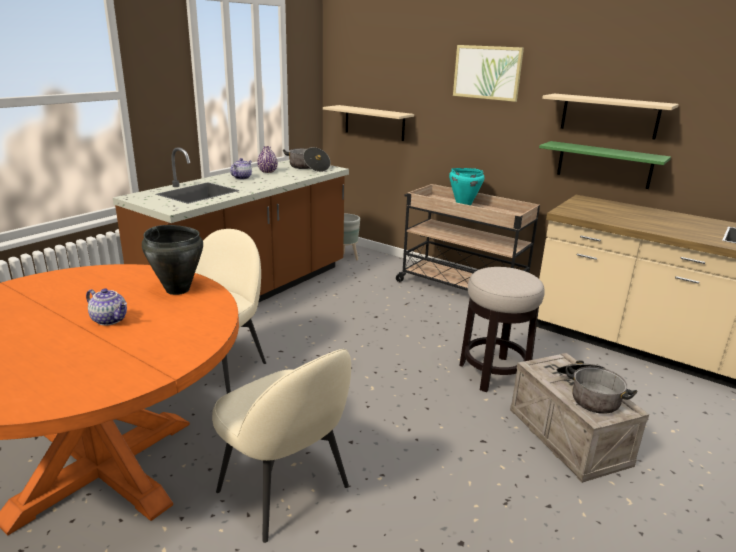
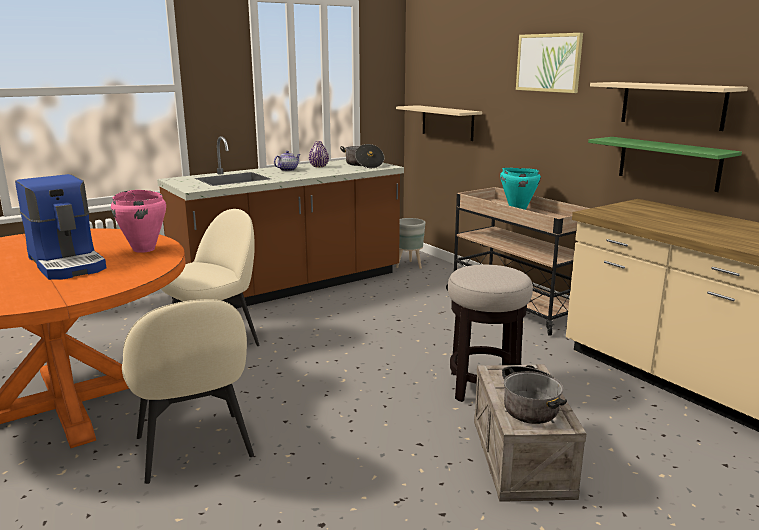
camera: 20 degrees right, 5 degrees down
teapot [86,288,127,325] -> coffee machine [15,174,106,280]
black cooking pot [142,225,203,295] -> pink cooking pot [111,190,166,253]

